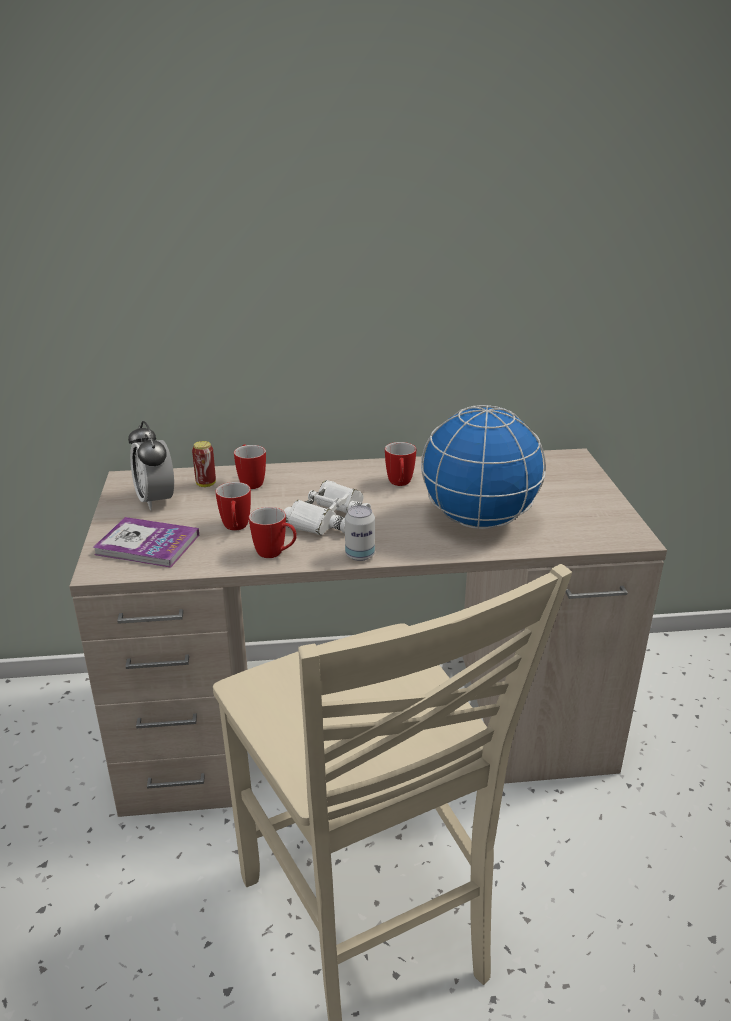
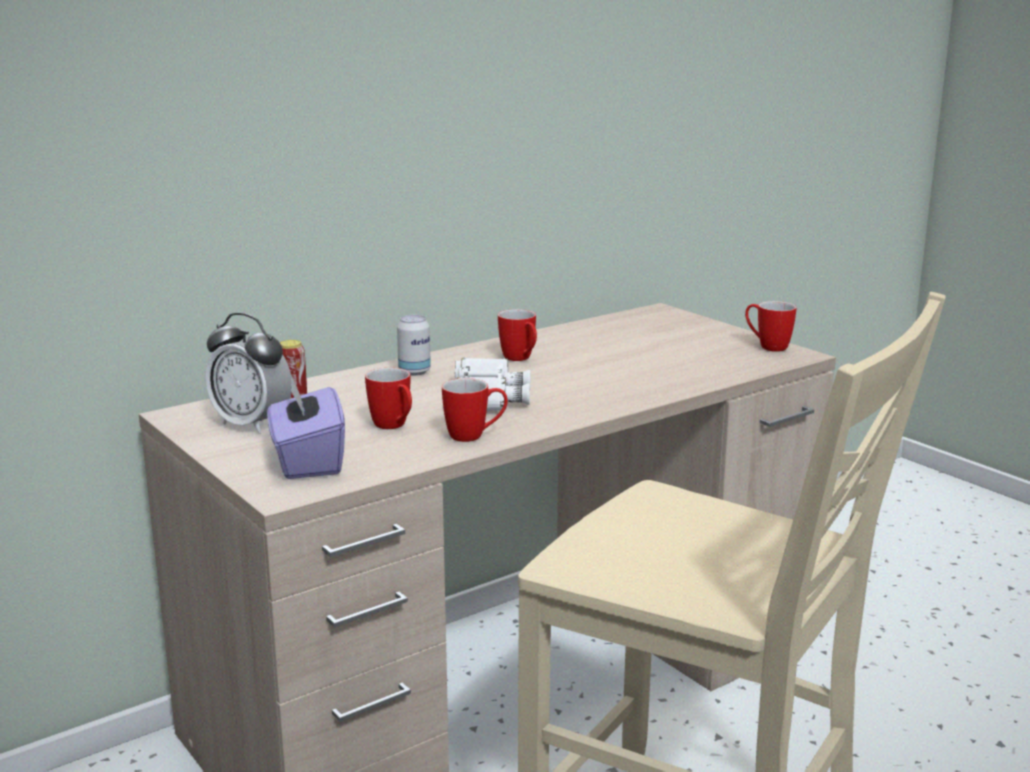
camera: 30 degrees left, 10 degrees down
book [92,517,199,568] -> purple tissue box [267,375,345,479]
mug [234,444,266,489] -> mug moved to [745,301,797,352]
can [345,505,375,561] -> can moved to [397,315,431,376]
globe [421,405,546,529] -> none

